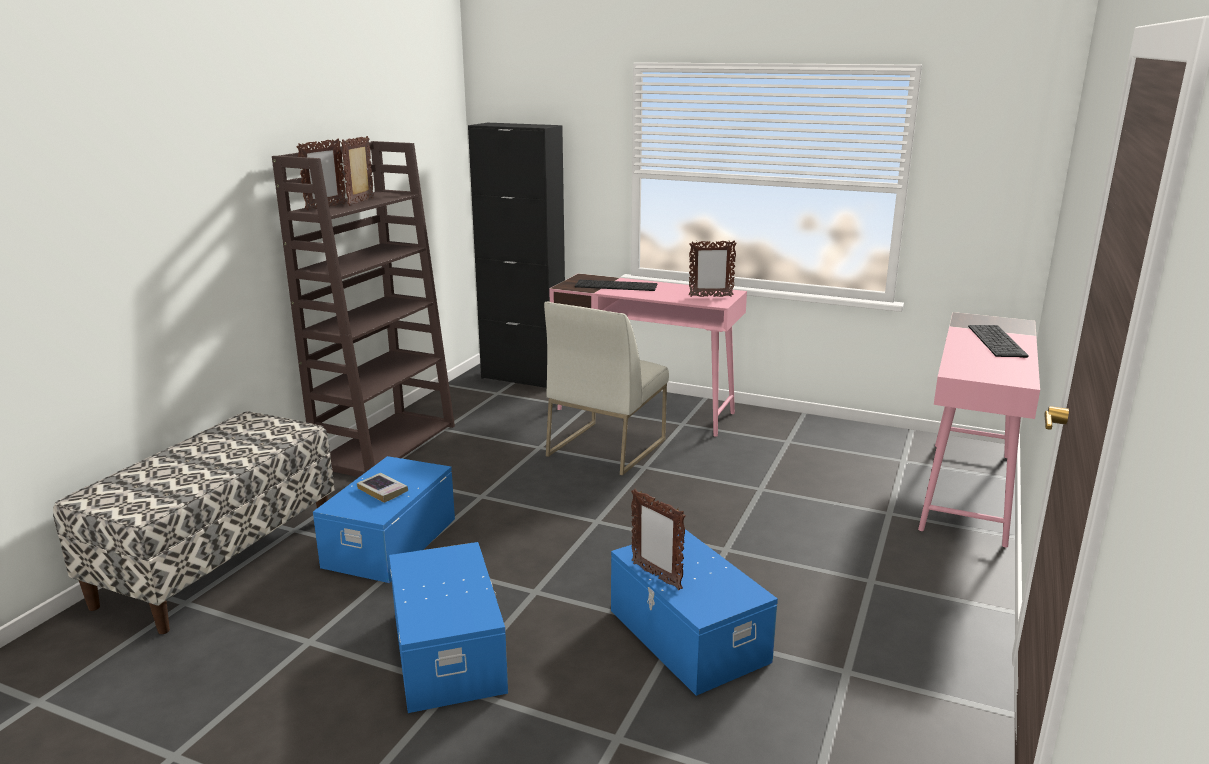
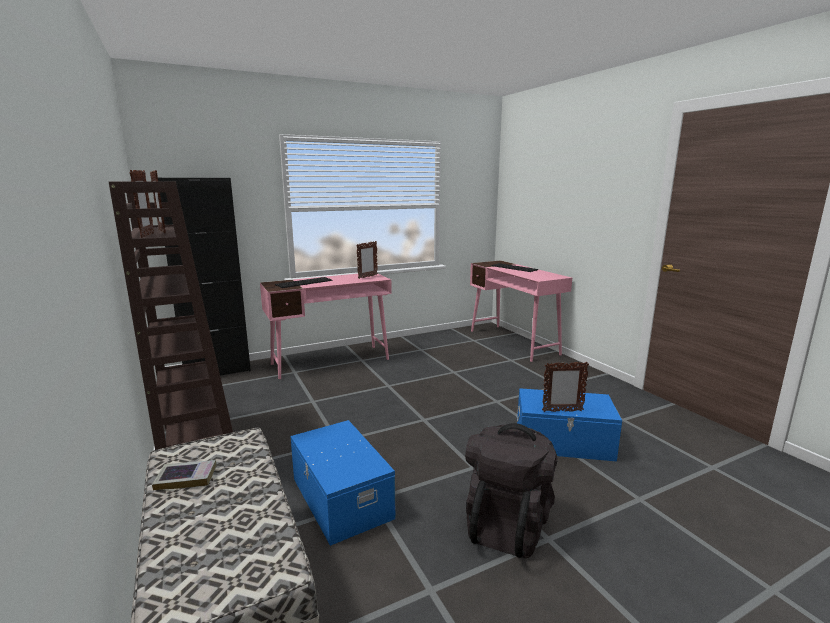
camera: 50 degrees left, 5 degrees down
book [357,473,408,503] -> book moved to [152,460,217,490]
blue storage box [389,542,508,713] -> black backpack [465,423,558,558]
white chair [544,302,669,475] -> none

